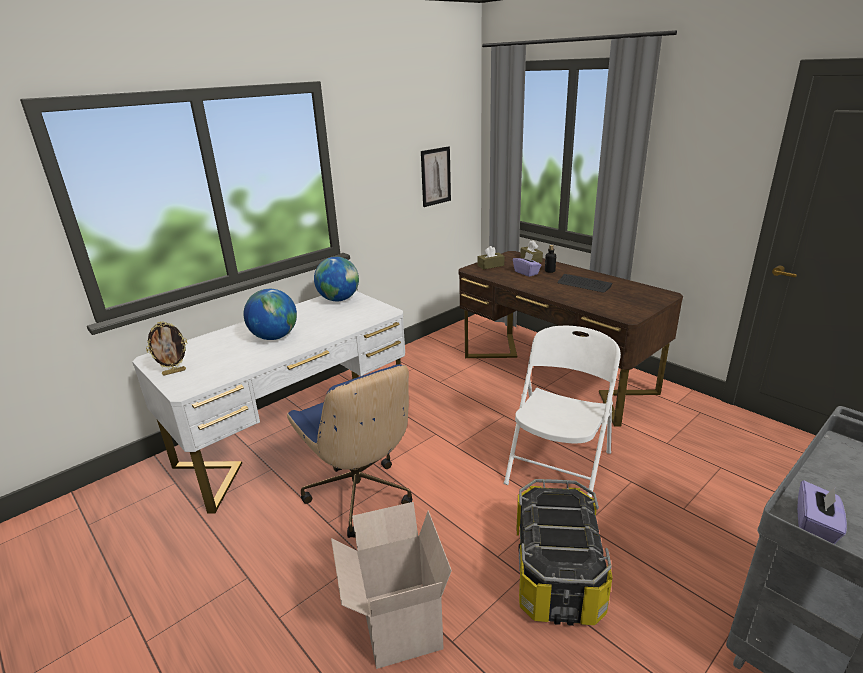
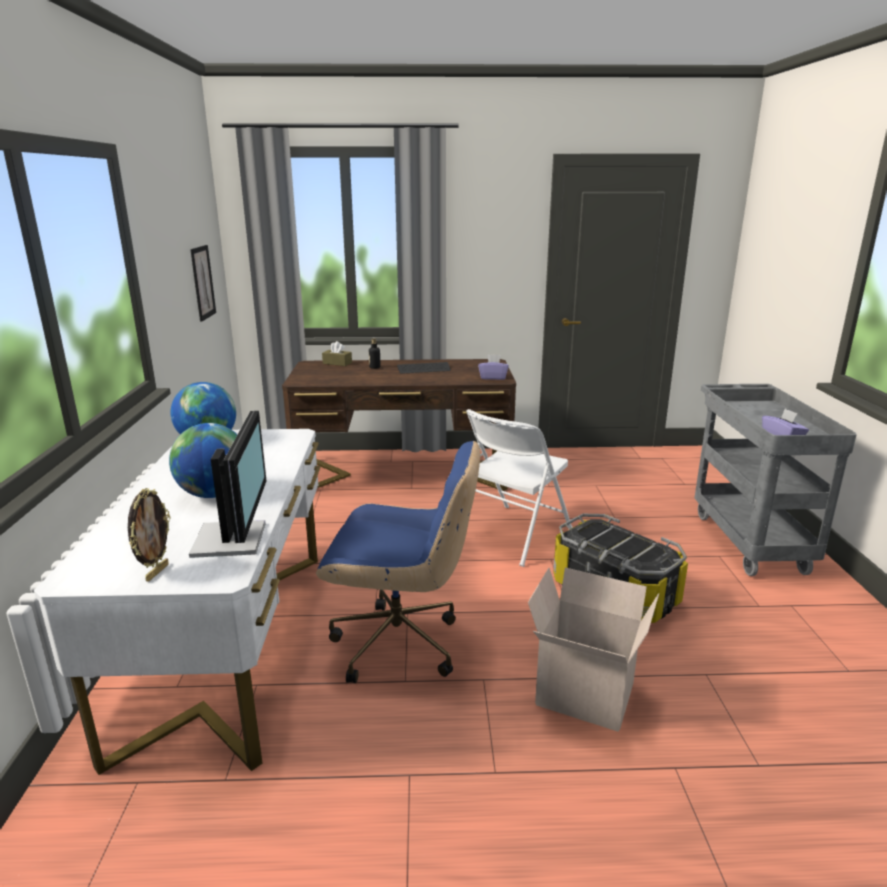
camera: 50 degrees left, 5 degrees down
brown tissue box [478,246,504,270] -> none
white chair [504,326,621,498] -> white chair turned 120 degrees counterclockwise [466,409,573,567]
purple tissue box [513,252,542,277] -> purple tissue box moved to [478,354,509,380]
none -> monitor [189,411,267,558]

